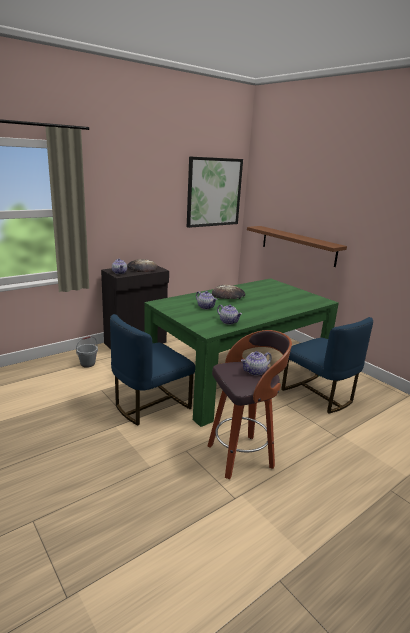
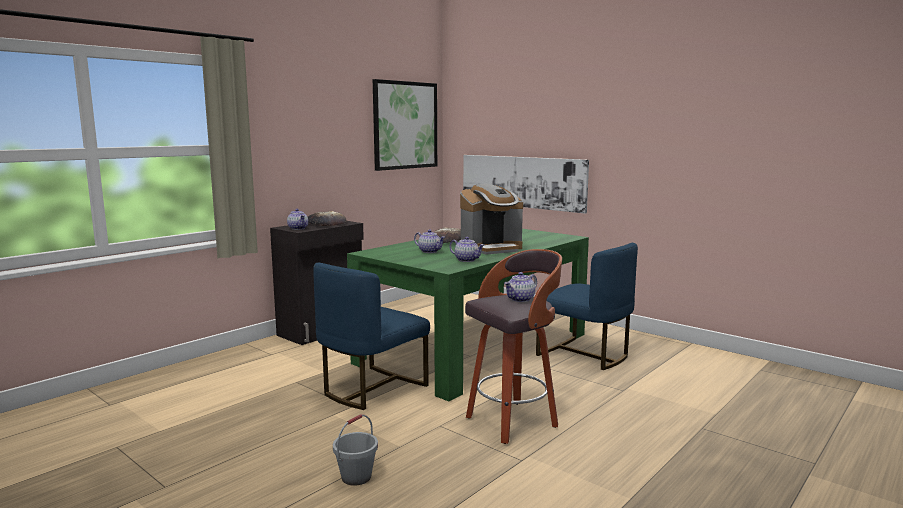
camera: 10 degrees left, 10 degrees down
grey bucket [76,336,98,368] -> grey bucket moved to [333,414,378,486]
brown shelf [247,226,347,267] -> picture [463,155,589,213]
none -> coffee machine [460,184,523,255]

